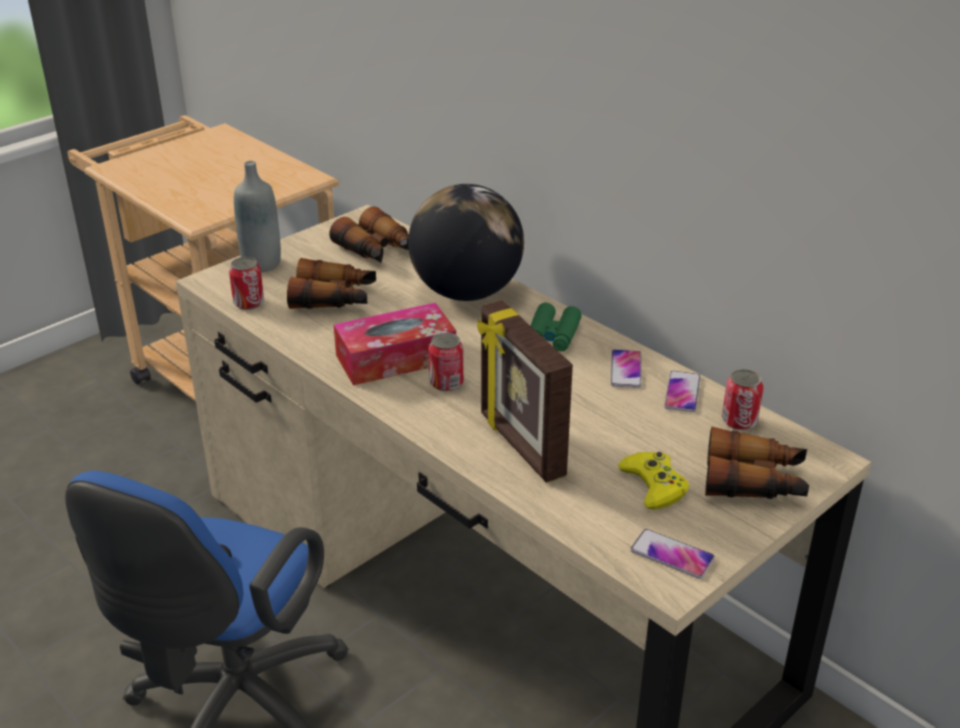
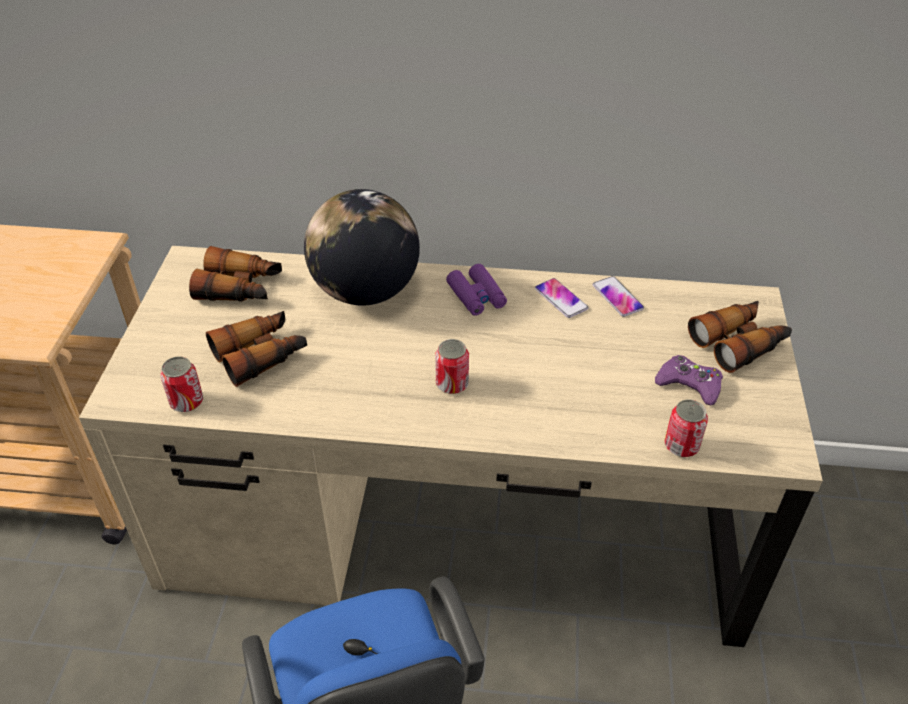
camera: 40 degrees left, 10 degrees up
grey bottle [234,161,281,272] -> none
tissue box [334,303,456,385] -> none
picture frame [477,300,573,483] -> none
green binoculars [531,303,582,351] -> purple binoculars [446,264,507,316]
yellow game controller [618,452,689,510] -> purple game controller [655,355,723,406]
phone [630,529,715,579] -> none
can [722,369,763,431] -> can moved to [665,399,708,457]

